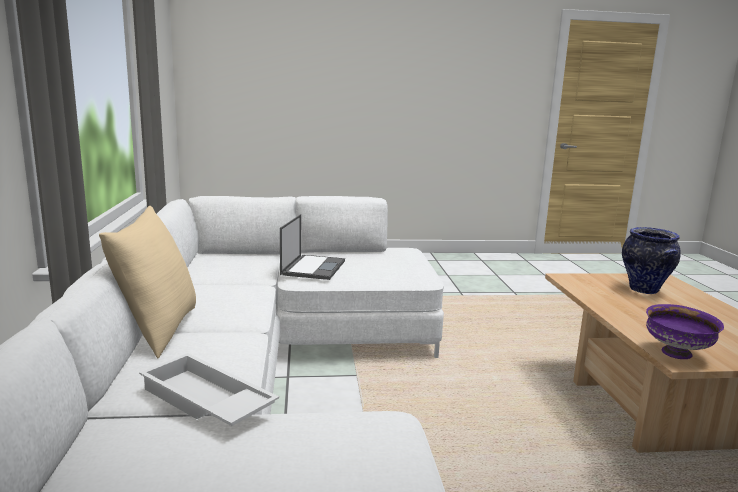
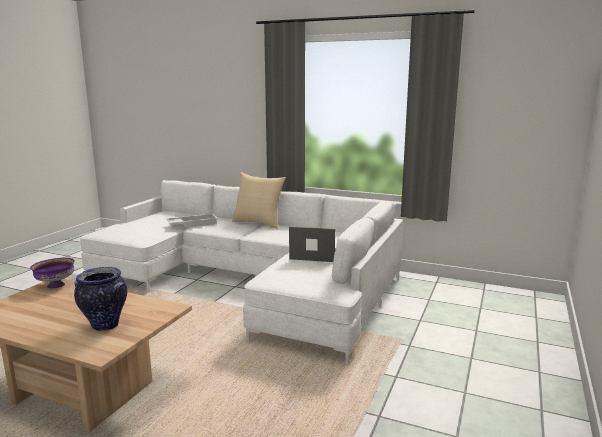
camera: 120 degrees right, 0 degrees up
laptop [280,214,345,280] -> laptop turned 150 degrees clockwise [289,227,336,262]

